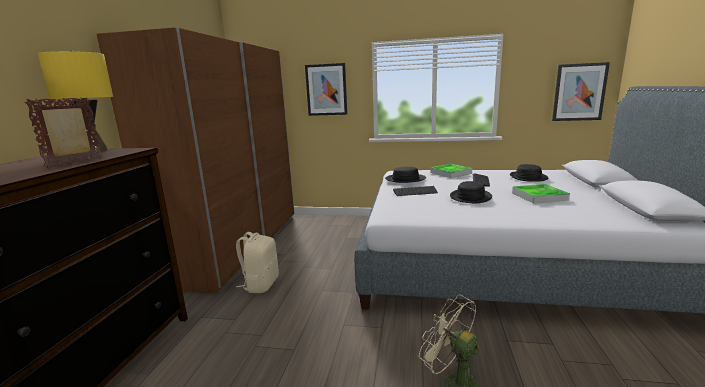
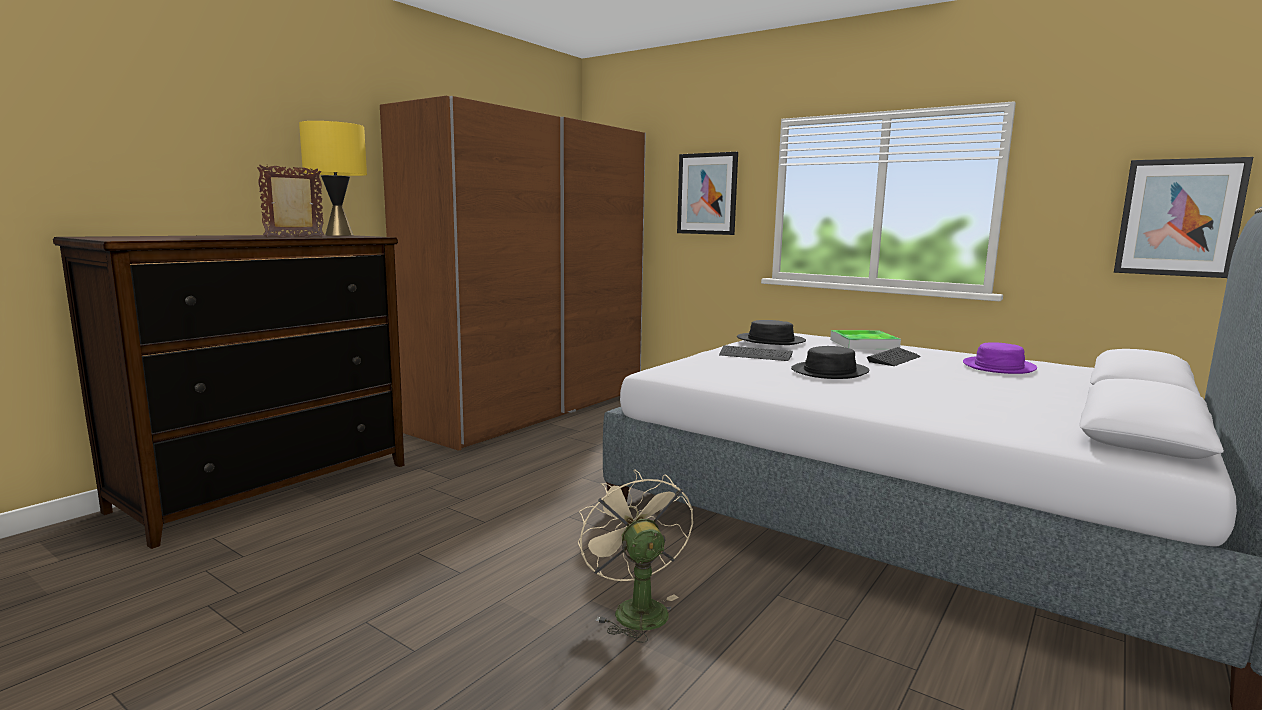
camera: 25 degrees right, 5 degrees down
beige backpack [236,232,279,293] -> none
black hat [510,164,548,182] -> purple hat [963,342,1037,374]
tray [512,184,570,204] -> none

